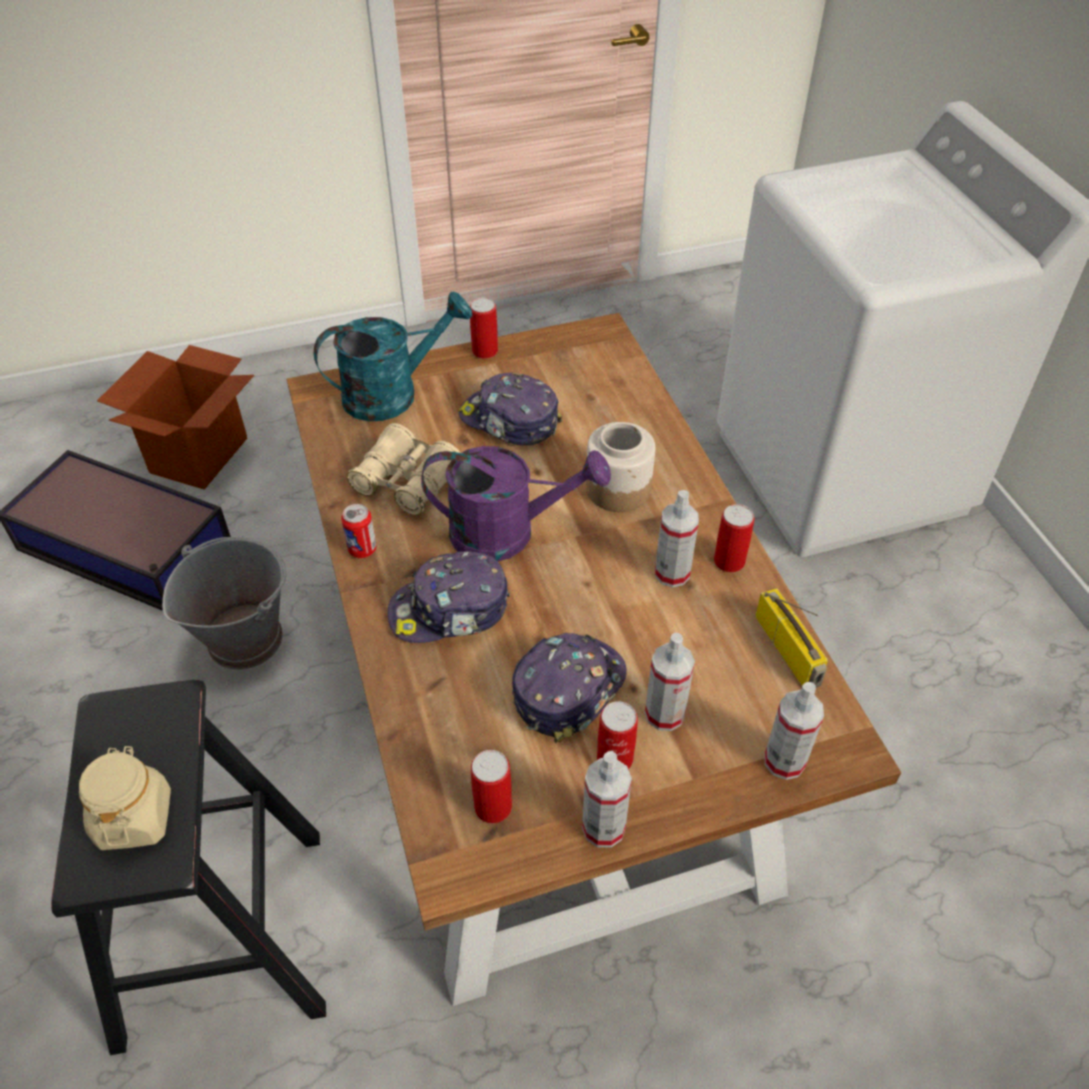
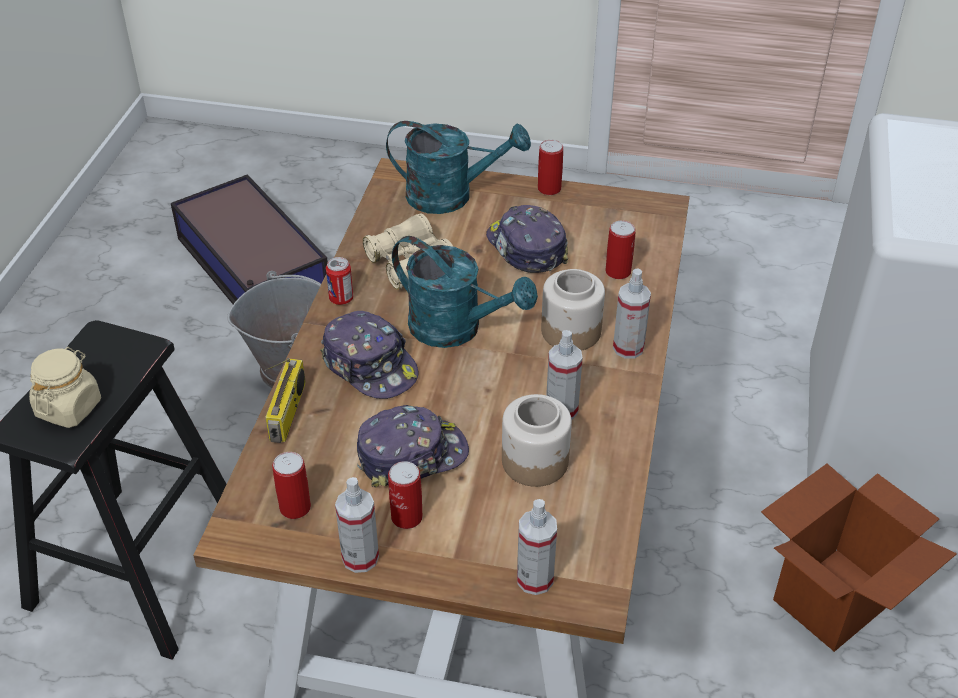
camera: 30 degrees right, 5 degrees down
cardboard box [97,345,254,490] -> cardboard box moved to [761,464,957,652]
cap [388,551,510,643] -> cap turned 150 degrees counterclockwise [320,311,418,399]
purple watering can [421,446,611,562] -> turquoise watering can [392,236,538,348]
spray bottle [645,633,695,731] -> spray bottle moved to [613,268,651,359]
can [714,504,755,572] -> can moved to [606,220,636,279]
radio [755,588,828,688] -> radio moved to [264,358,306,443]
none -> jar [502,394,572,487]

